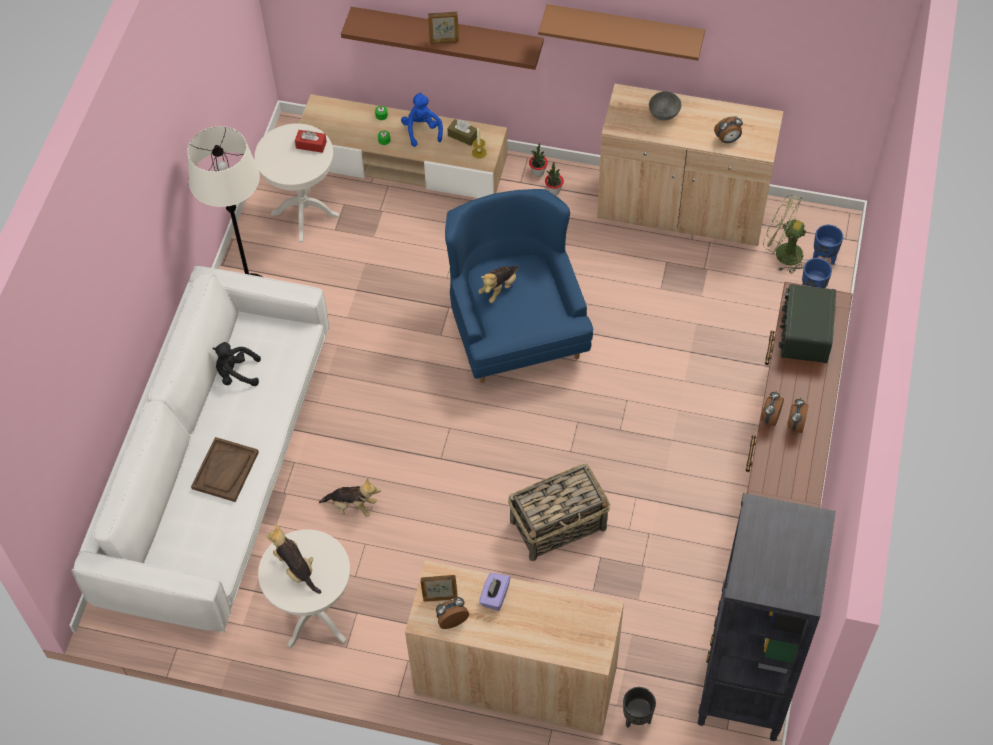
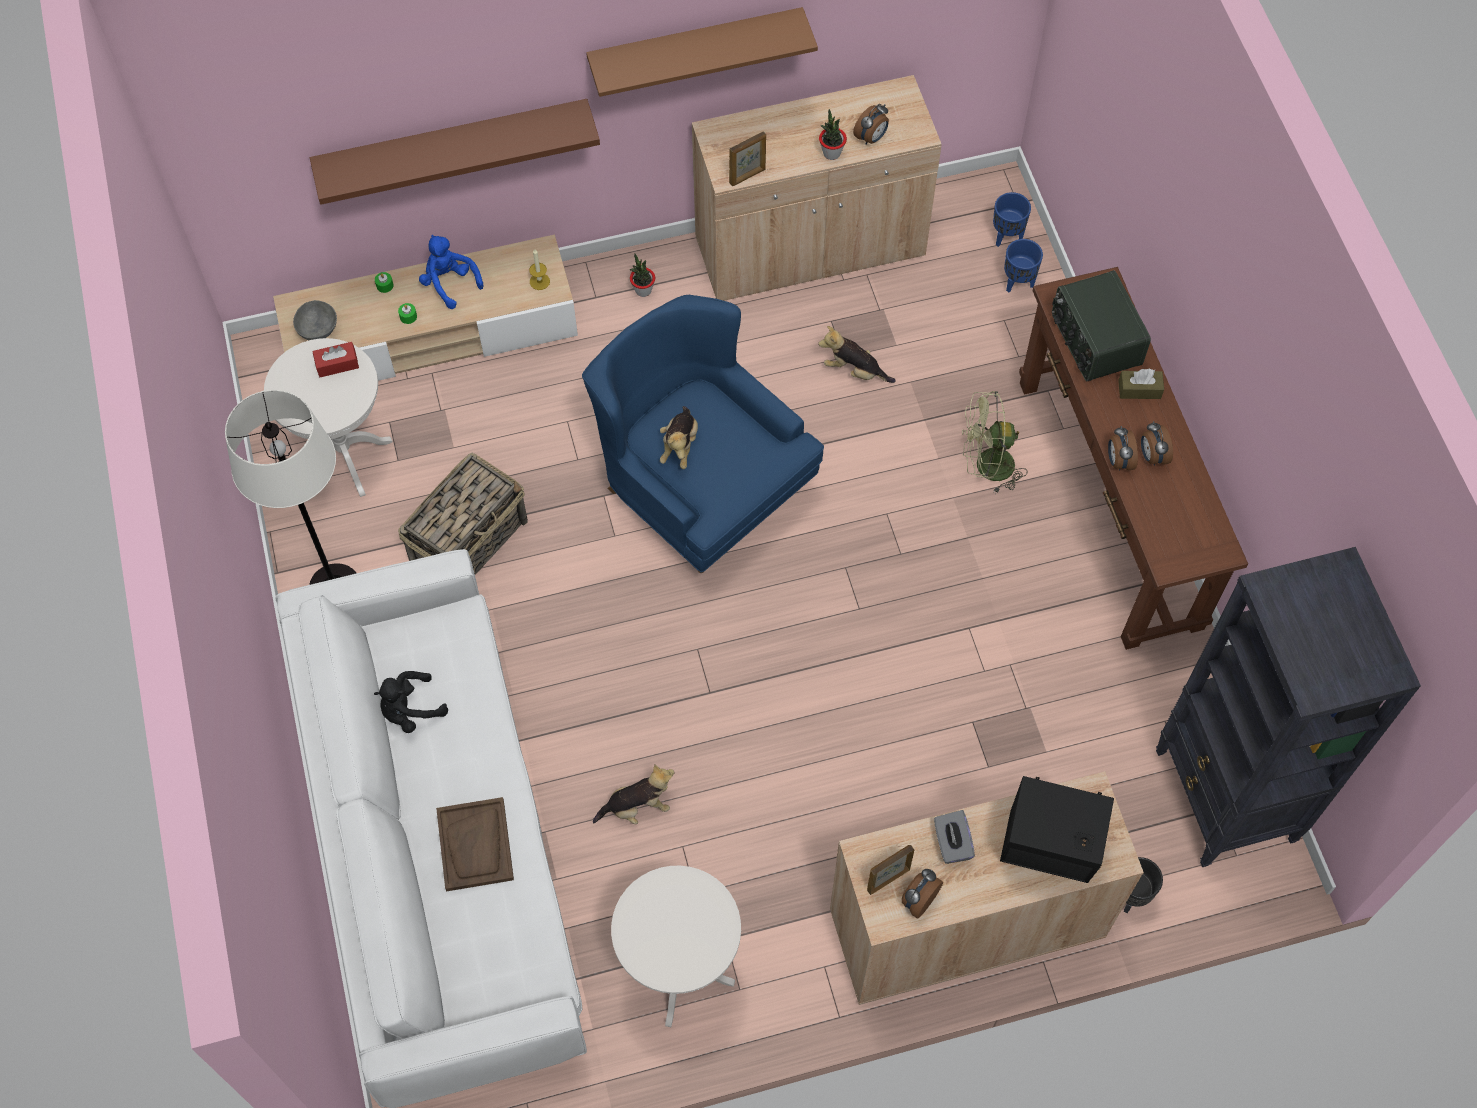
camera: 30 degrees left, 5 degrees up
plush toy [266,524,321,594] -> plush toy moved to [818,326,896,383]
picture frame [428,11,459,44] -> picture frame moved to [729,131,766,186]
brown tissue box [447,119,477,146] -> brown tissue box moved to [1118,369,1164,399]
purple tissue box [479,573,511,611] -> grey tissue box [934,810,975,864]
basket [508,464,610,561] -> basket moved to [398,453,528,575]
potted plant [529,143,548,177] -> potted plant moved to [819,109,847,160]
grey bowl [649,91,682,120] -> grey bowl moved to [293,300,337,340]
green fan [763,194,806,274] -> green fan moved to [962,391,1027,494]
none -> black speaker [1000,776,1114,883]

